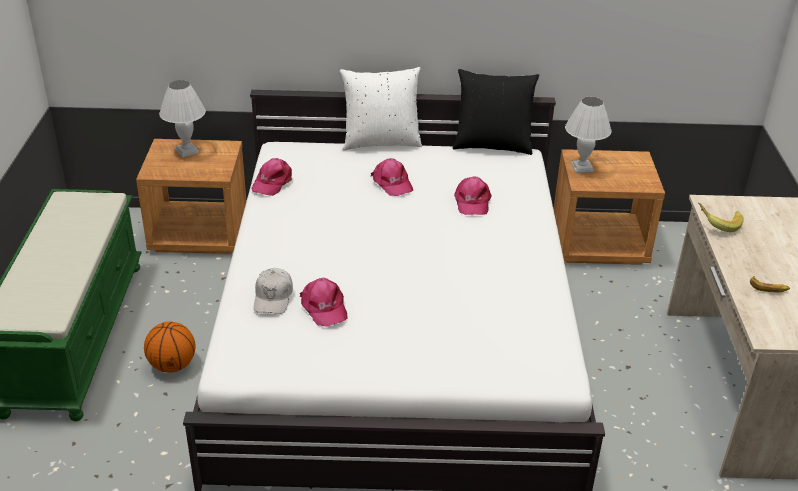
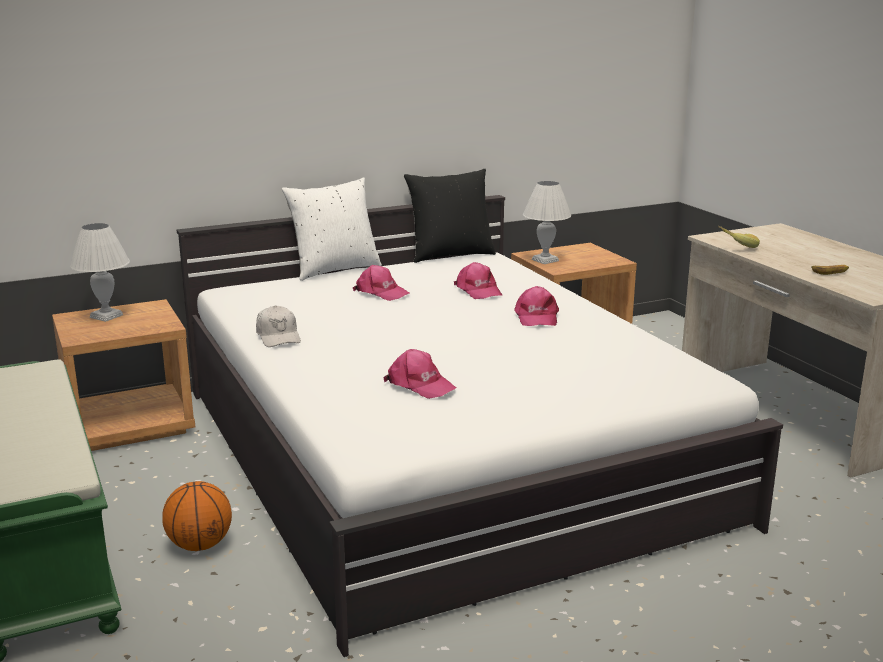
camera: 25 degrees left, 15 degrees down
pink cap [251,158,292,196] -> pink cap moved to [514,286,559,326]
white cap [254,268,293,314] -> white cap moved to [256,305,301,347]

